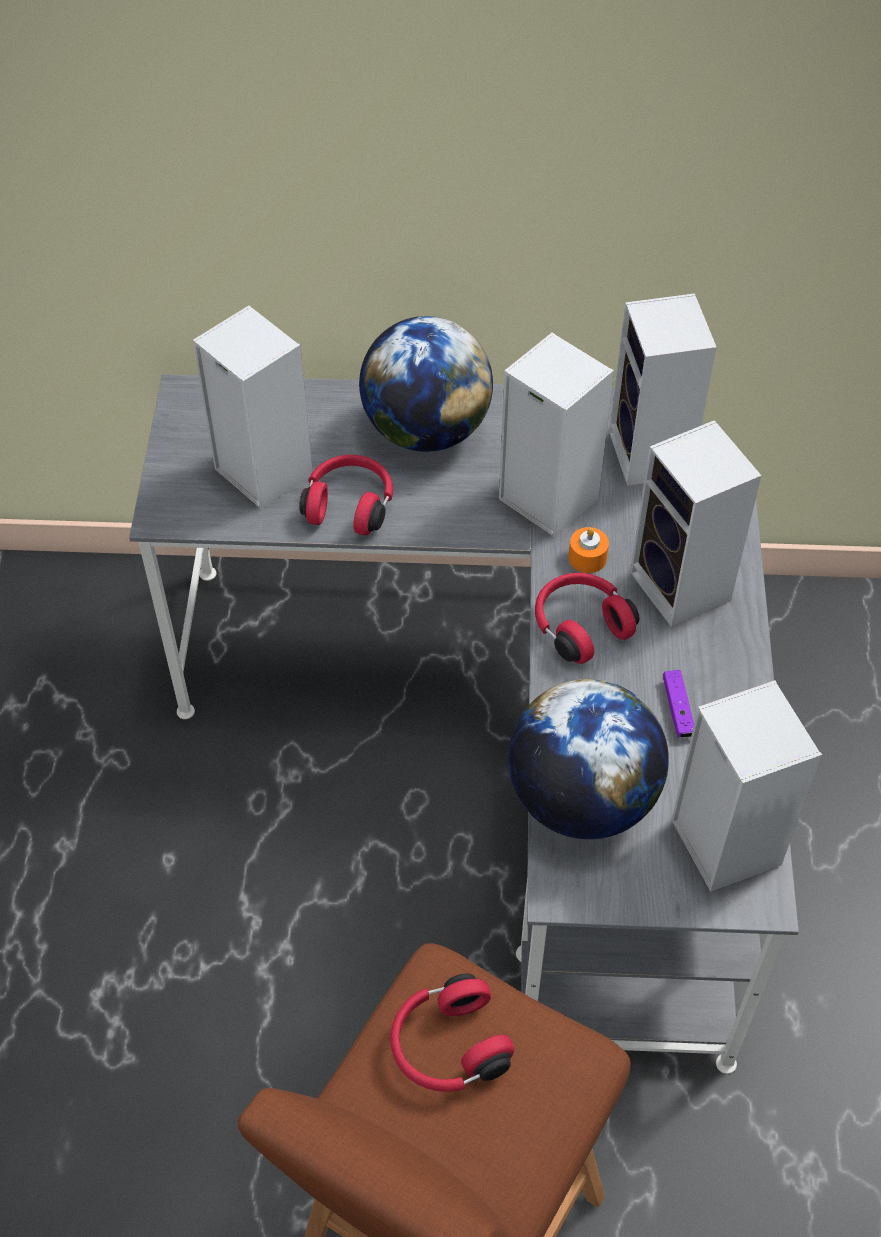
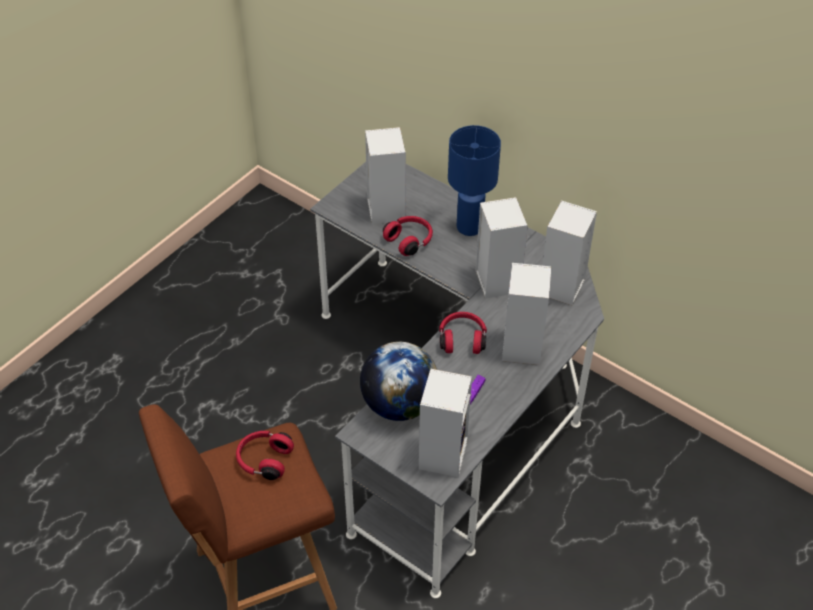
camera: 35 degrees right, 5 degrees down
globe [359,316,493,452] -> blue table lamp [448,125,501,236]
orange candle [569,527,609,573] -> none

